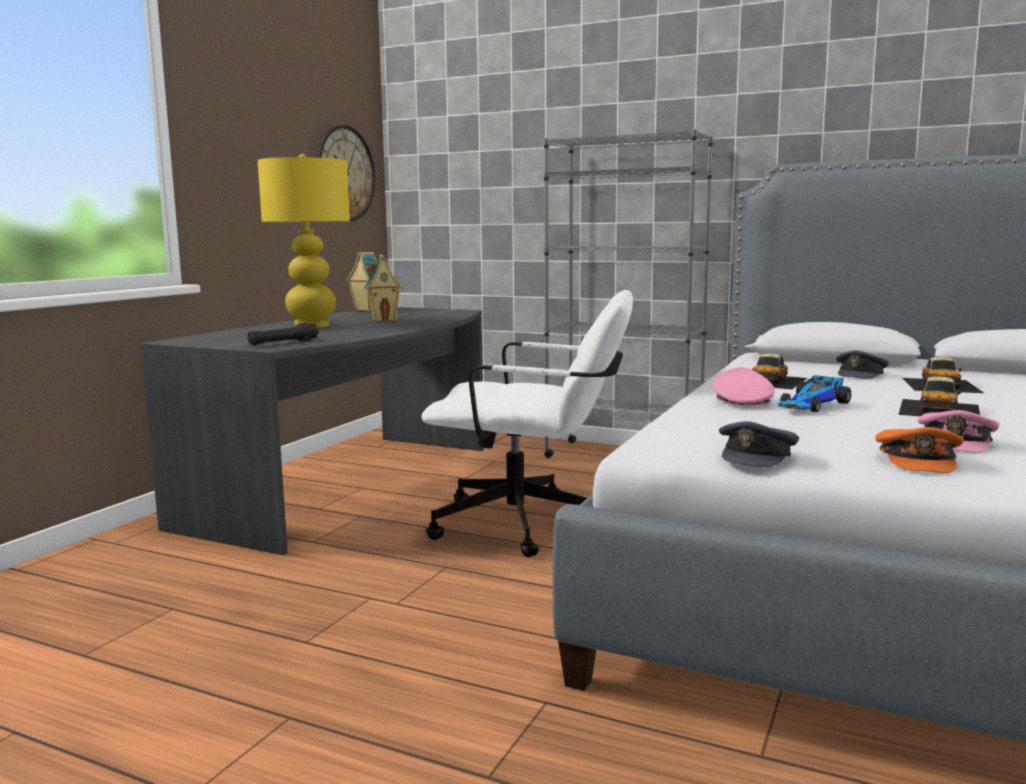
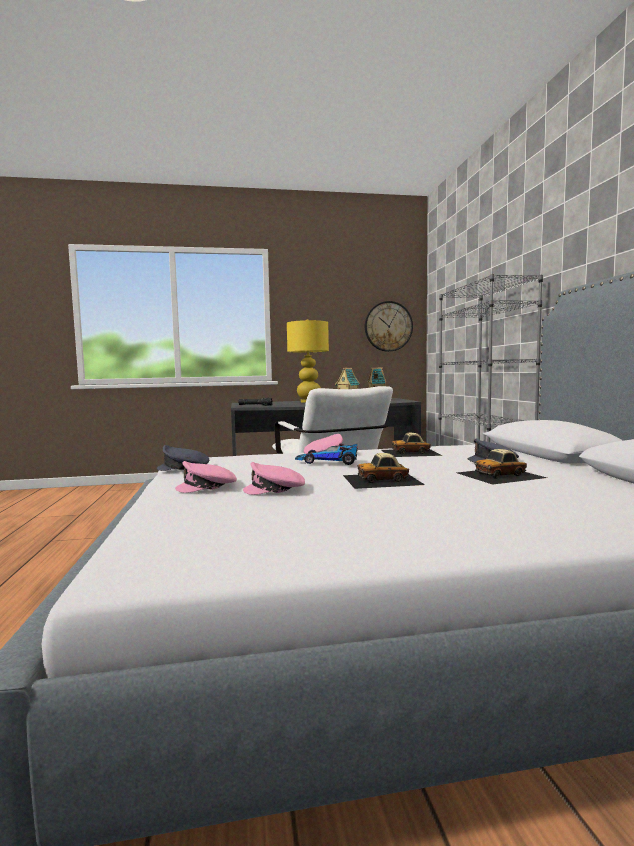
camera: 55 degrees right, 5 degrees down
orange cap [875,427,964,473] -> pink cap [175,461,237,493]

